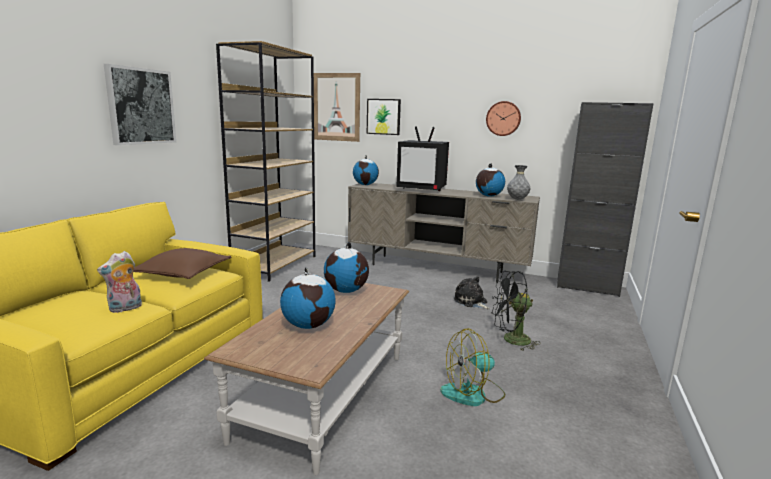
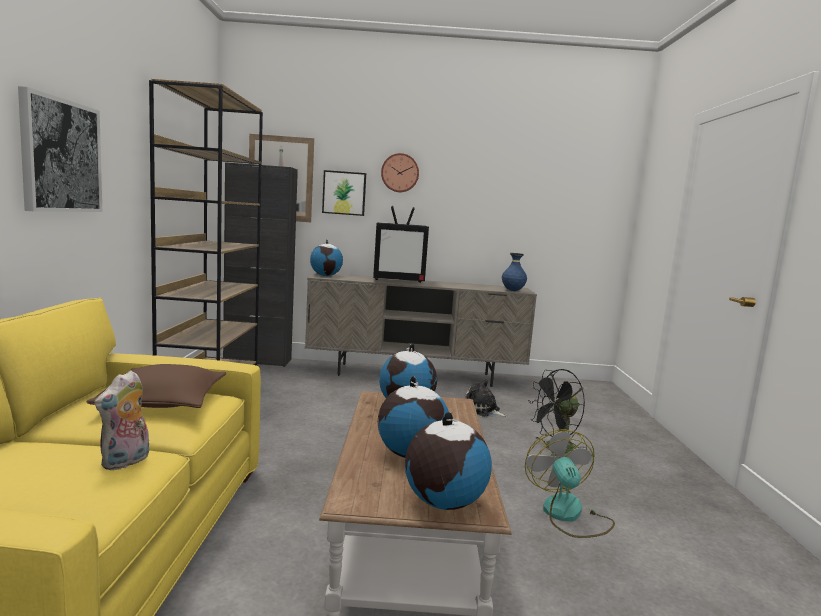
camera: 20 degrees left, 5 degrees down
fan [440,328,505,406] -> fan turned 120 degrees clockwise [525,430,615,538]
globe [476,163,505,197] -> globe moved to [405,412,492,510]
wall clock [486,101,521,136] -> wall clock moved to [381,153,419,192]
grey vase [507,165,531,200] -> blue vase [502,253,527,291]
black cabinet [557,102,654,297] -> black cabinet moved to [223,162,298,367]

